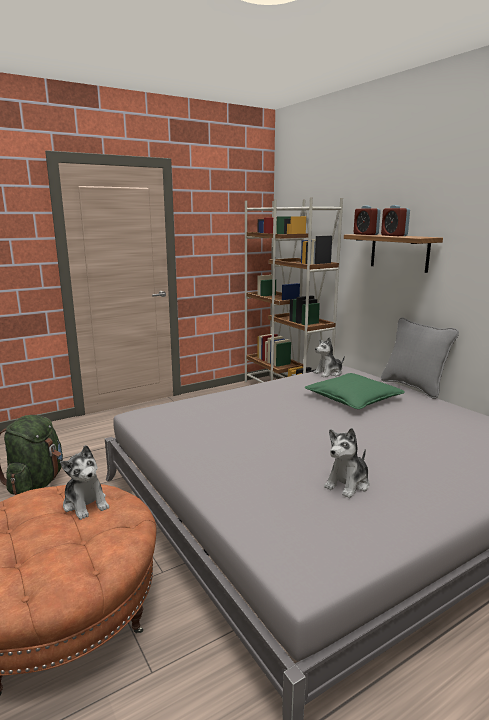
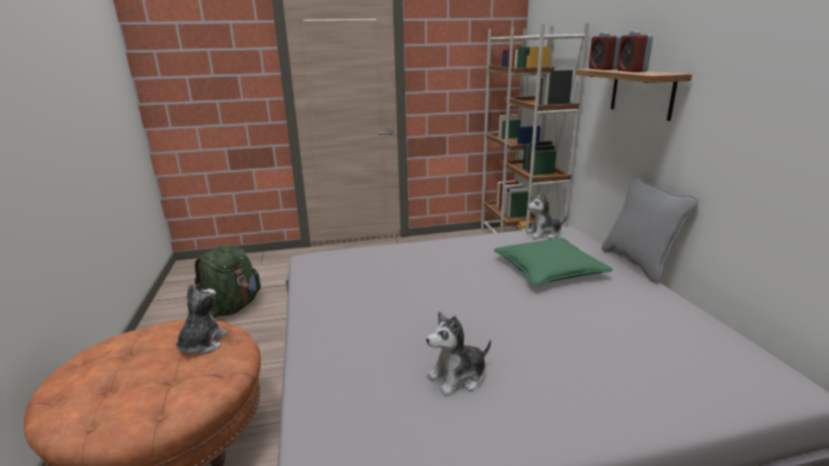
camera: 20 degrees right, 5 degrees up
plush toy [60,445,109,520] -> plush toy turned 150 degrees counterclockwise [176,284,227,355]

